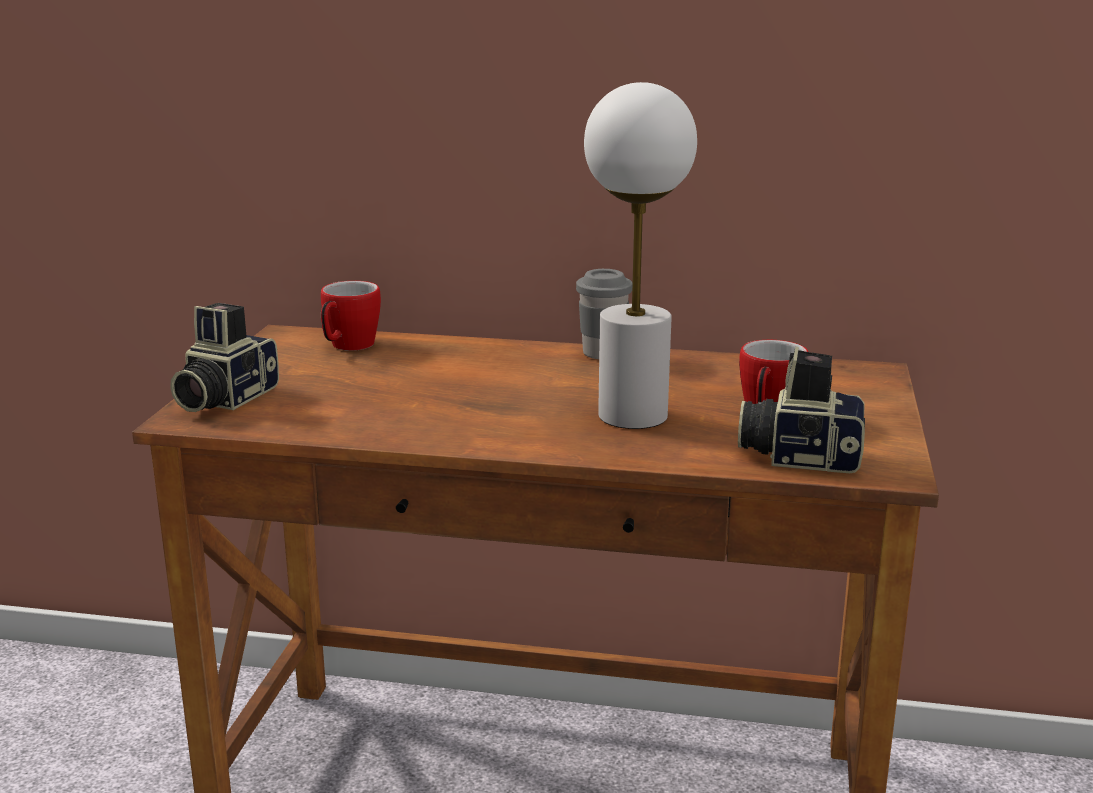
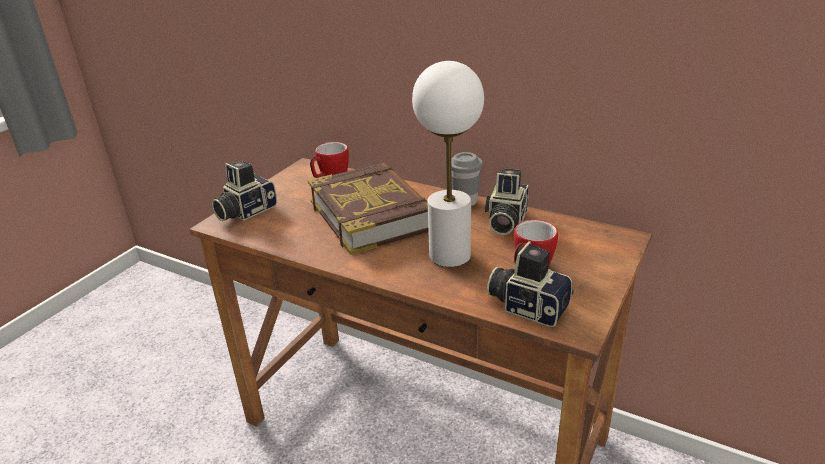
camera: 20 degrees right, 10 degrees up
none -> book [308,163,429,255]
none -> camera [485,168,529,235]

